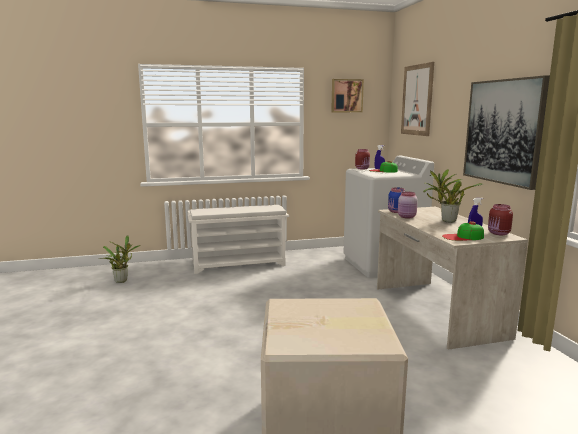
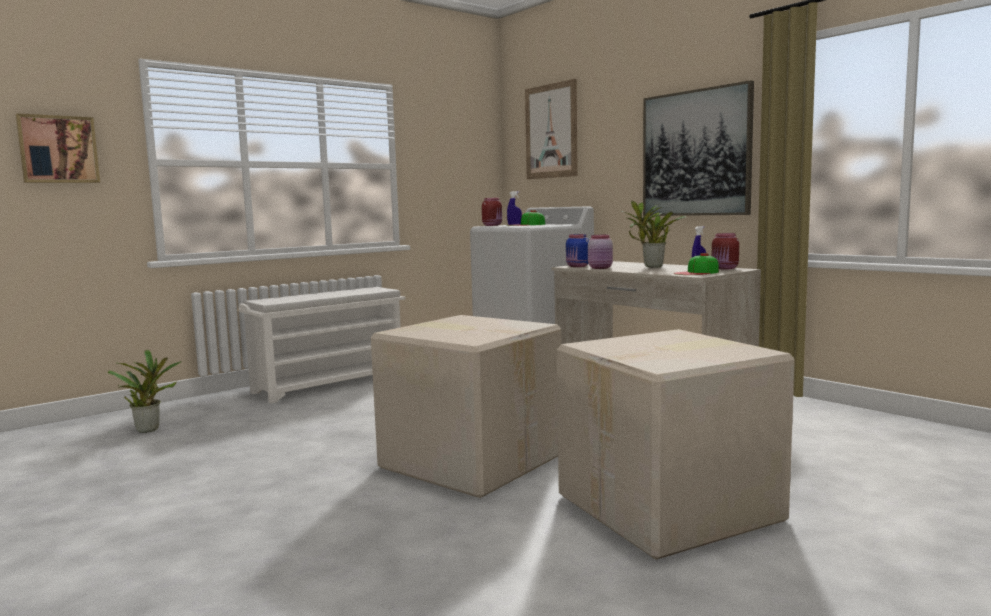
camera: 25 degrees left, 5 degrees down
picture [331,79,364,112] -> picture moved to [16,113,100,183]
none -> cardboard box [371,315,561,498]

